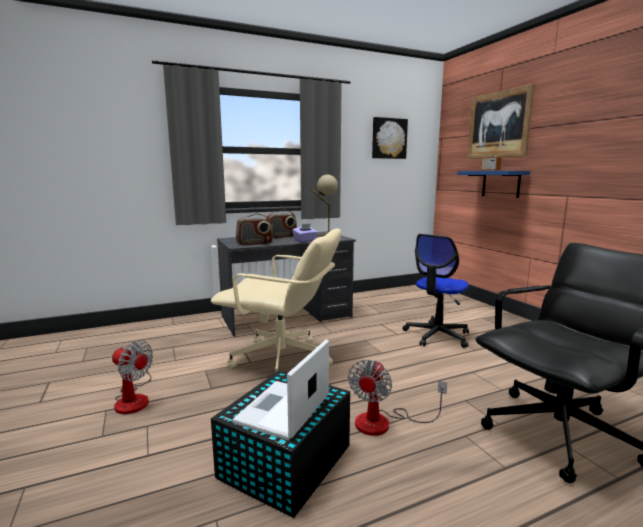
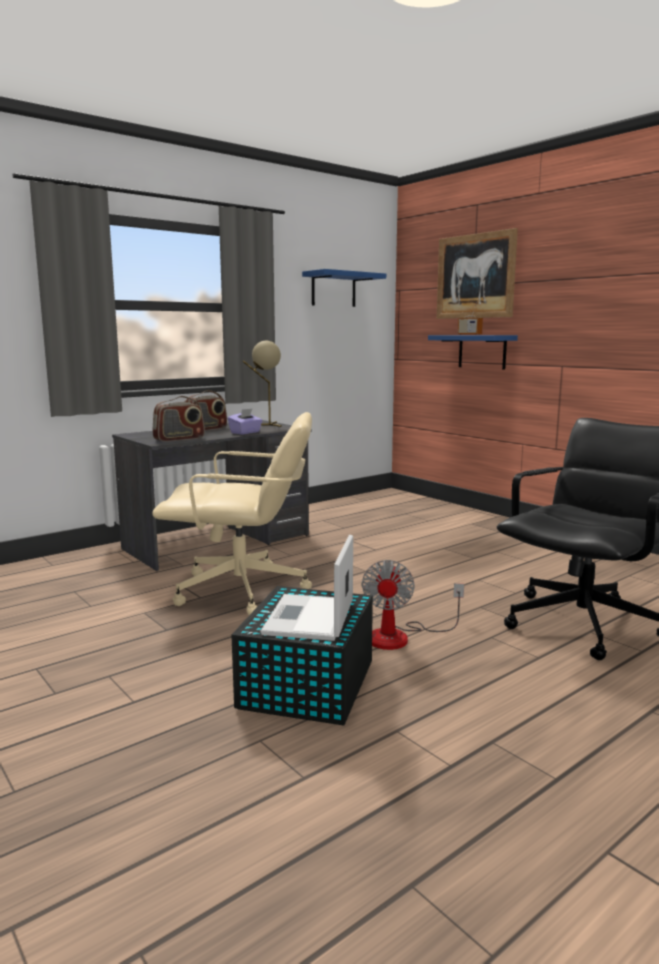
camera: 15 degrees left, 0 degrees up
fan [112,340,153,414] -> none
picture [372,117,408,159] -> blue shelf [302,269,386,307]
office chair [403,234,469,348] -> none

